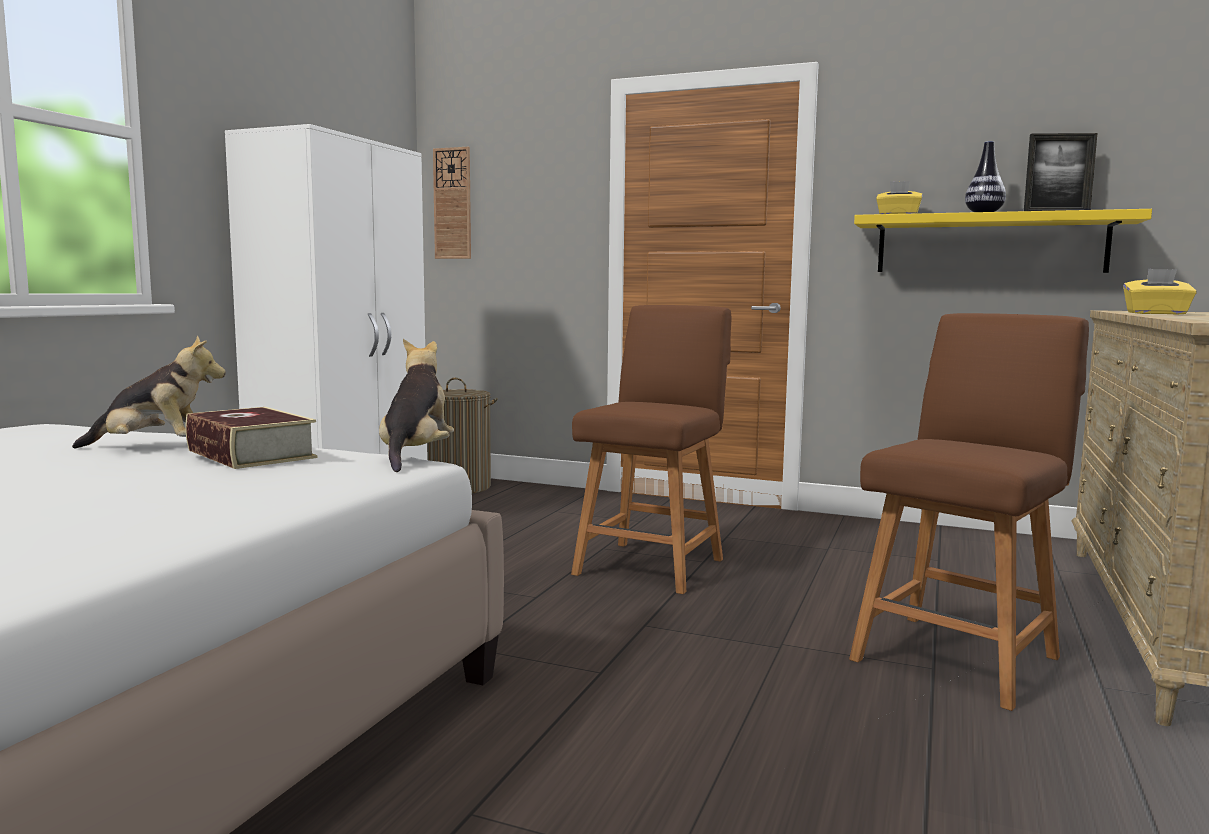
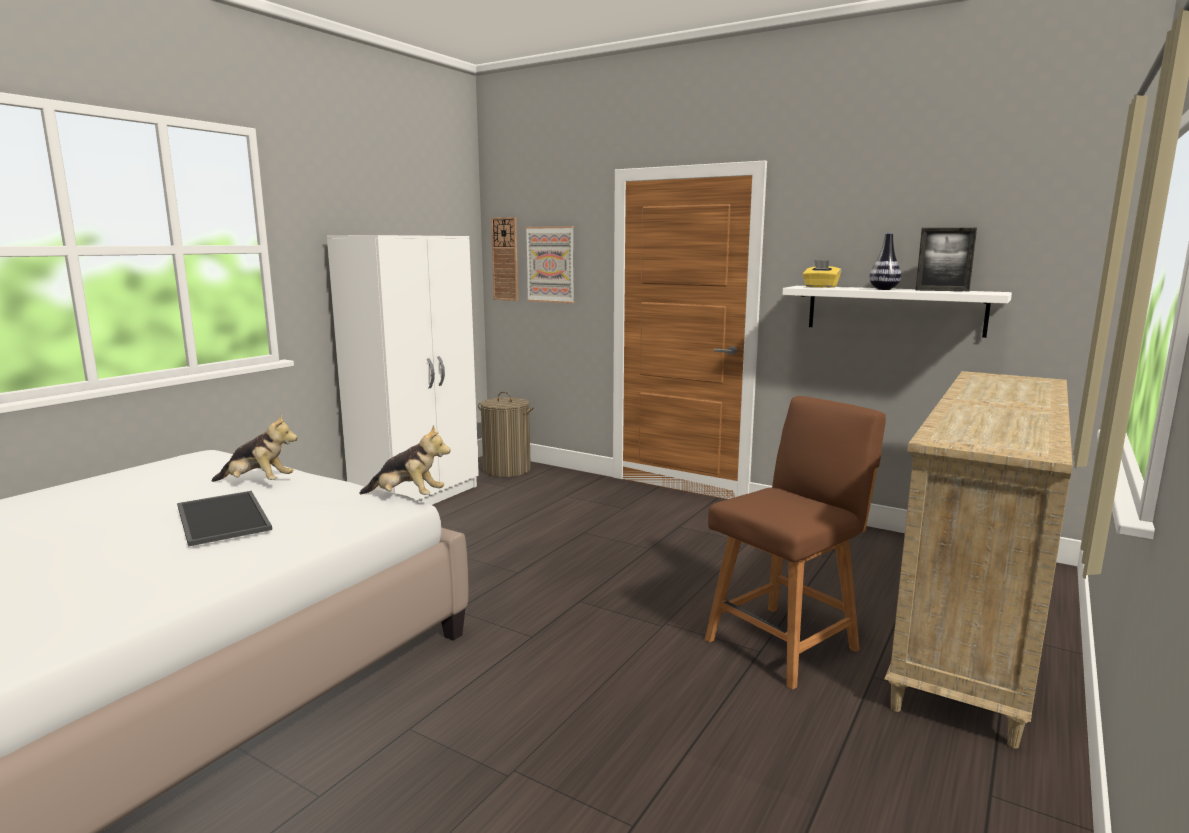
camera: 10 degrees right, 5 degrees up
book [185,407,318,469] -> none
plush toy [379,339,454,472] -> plush toy turned 90 degrees clockwise [359,425,451,495]
brown chair [571,305,731,594] -> none
yellow shelf [854,209,1152,273] -> white shelf [782,286,1012,338]
yellow tissue box [1123,269,1197,315] -> none
none -> tray [177,491,272,547]
none -> picture [525,226,574,303]

